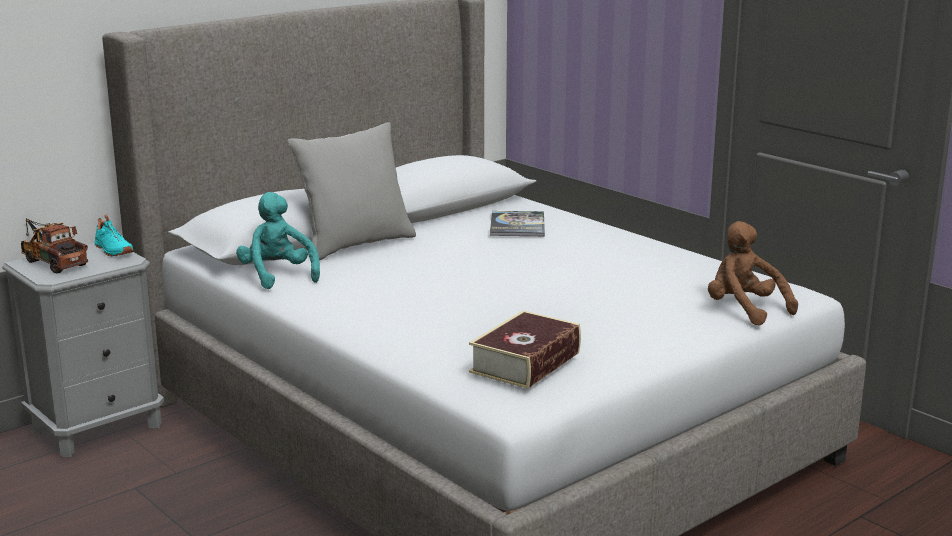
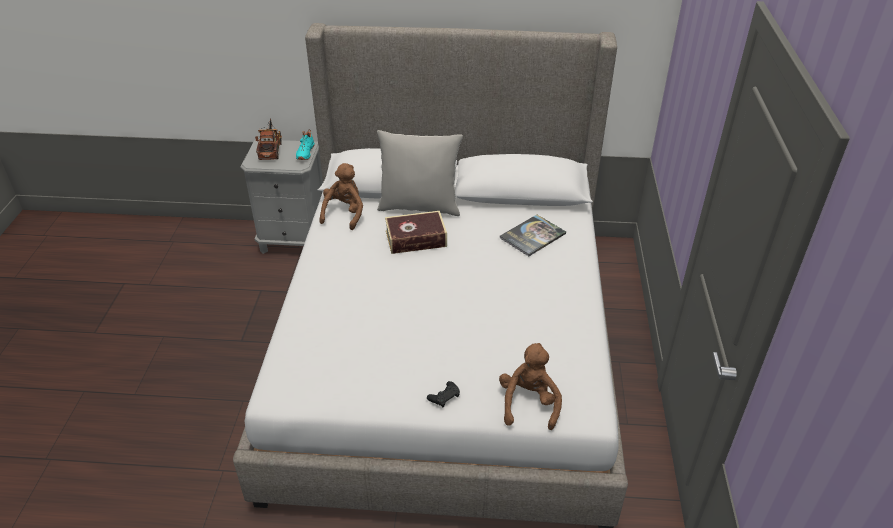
camera: 45 degrees right, 20 degrees up
turquoise plush toy [236,192,320,289] -> brown plush toy [320,163,363,230]
book [469,311,581,389] -> book moved to [385,211,447,254]
none -> black game controller [427,381,460,407]

